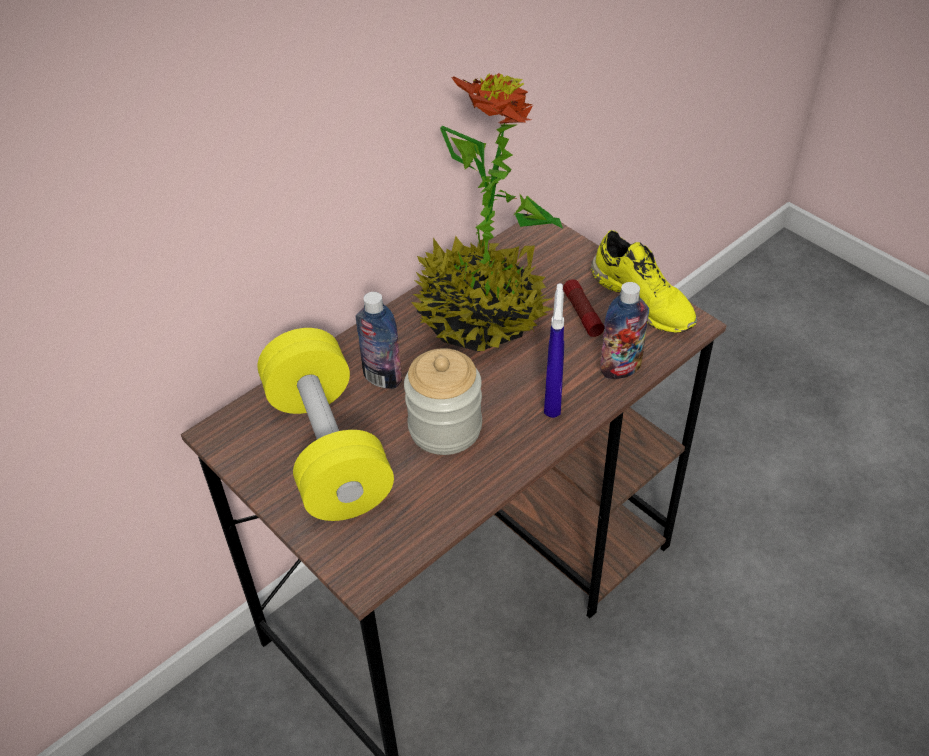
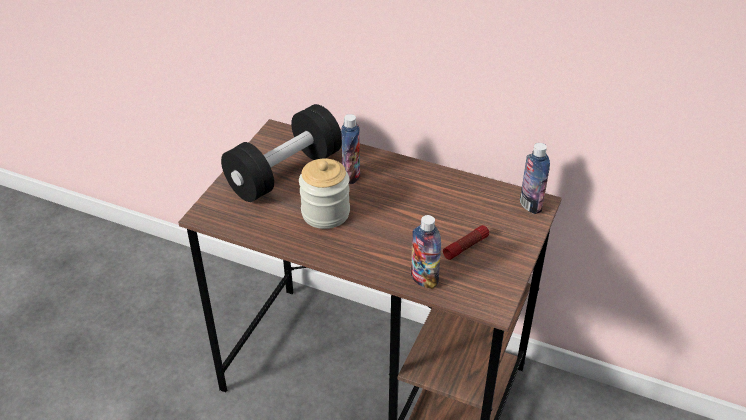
camera: 65 degrees right, 5 degrees down
yellow dumbbell [258,328,394,521] -> black dumbbell [221,104,342,202]
potted plant [411,73,563,352] -> none
blue spray bottle [544,283,564,418] -> none
yellow shoe [591,230,697,333] -> none
none -> bottle [520,143,550,214]

